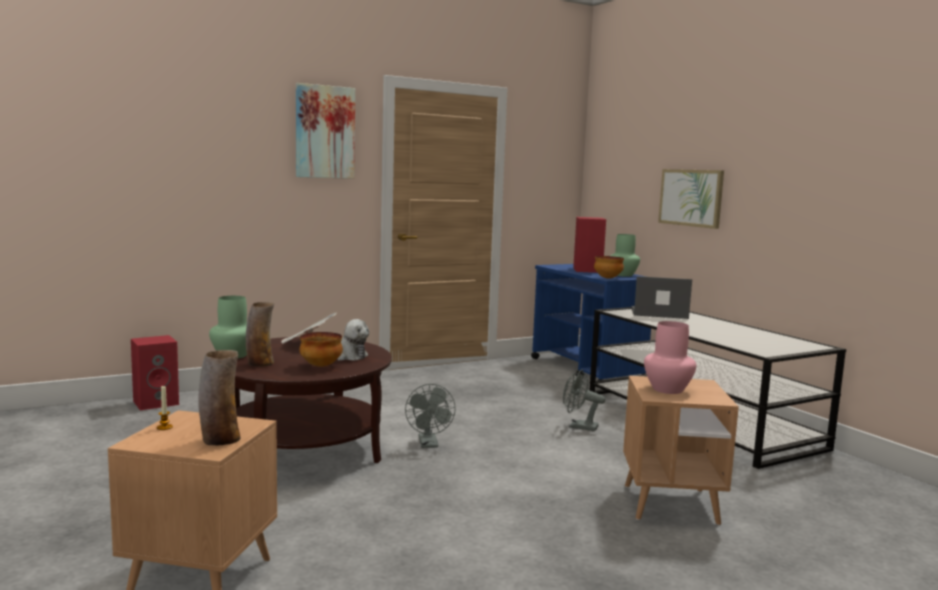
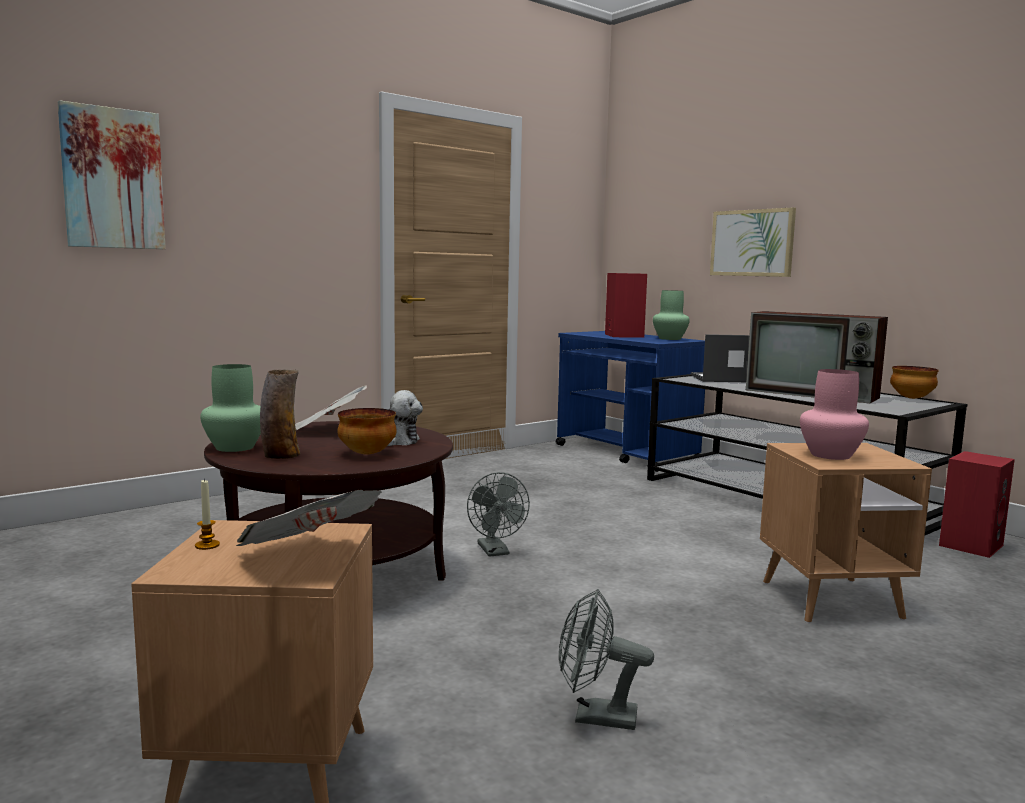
camera: 10 degrees left, 0 degrees up
red speaker [131,335,179,410] -> red speaker moved to [939,451,1015,558]
vase [198,350,241,445] -> newspaper [236,490,382,546]
picture [296,83,355,179] -> picture moved to [58,100,166,249]
grey fan [563,370,605,431] -> grey fan moved to [559,589,654,730]
bowl [594,256,624,279] -> bowl moved to [890,366,939,399]
none -> television [746,311,888,404]

